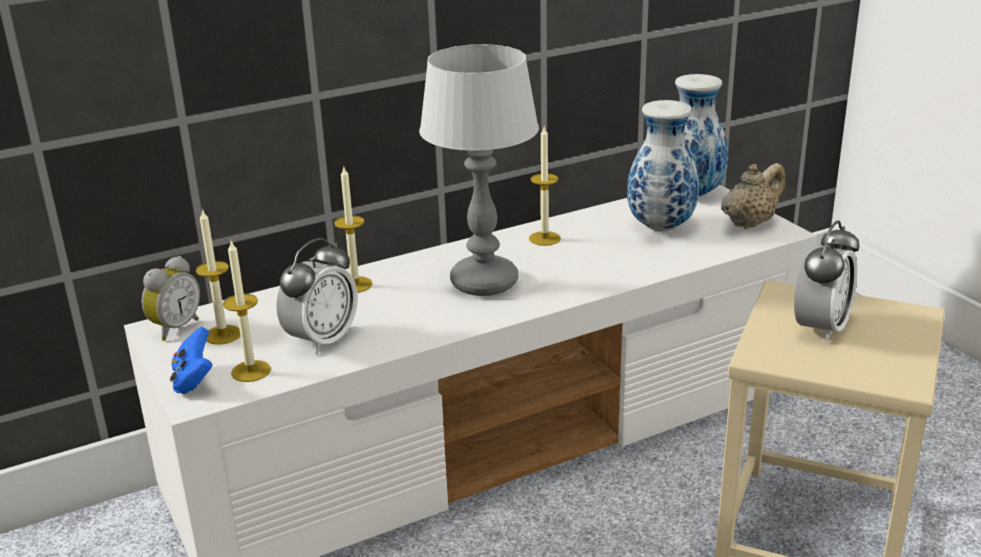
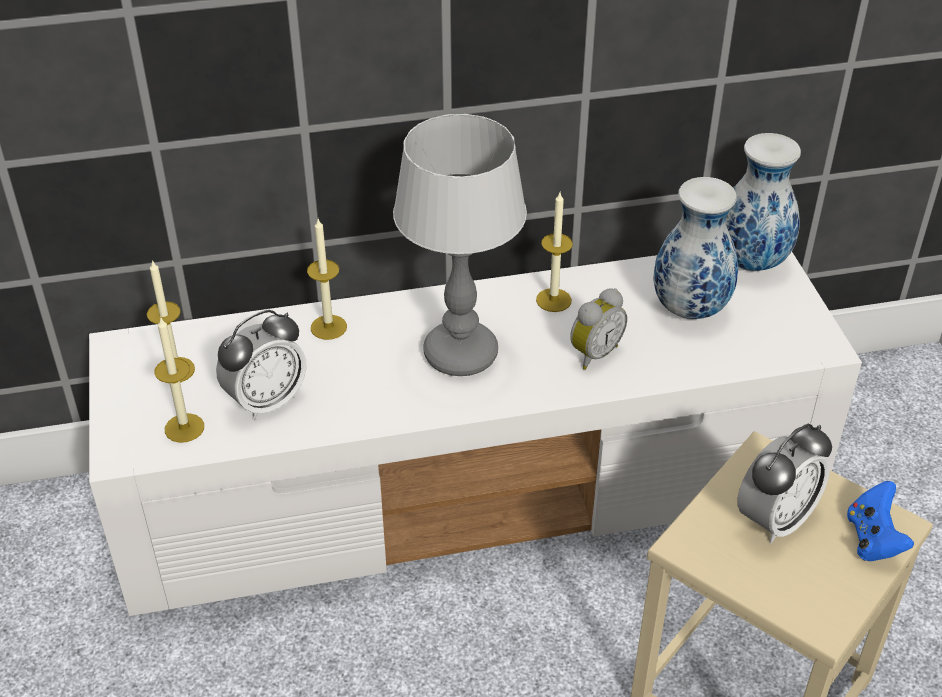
camera: 15 degrees right, 15 degrees up
alarm clock [142,256,200,341] -> alarm clock moved to [570,288,627,370]
blue game controller [170,327,213,394] -> blue game controller moved to [847,481,914,561]
beige teapot [721,163,786,229] -> none

